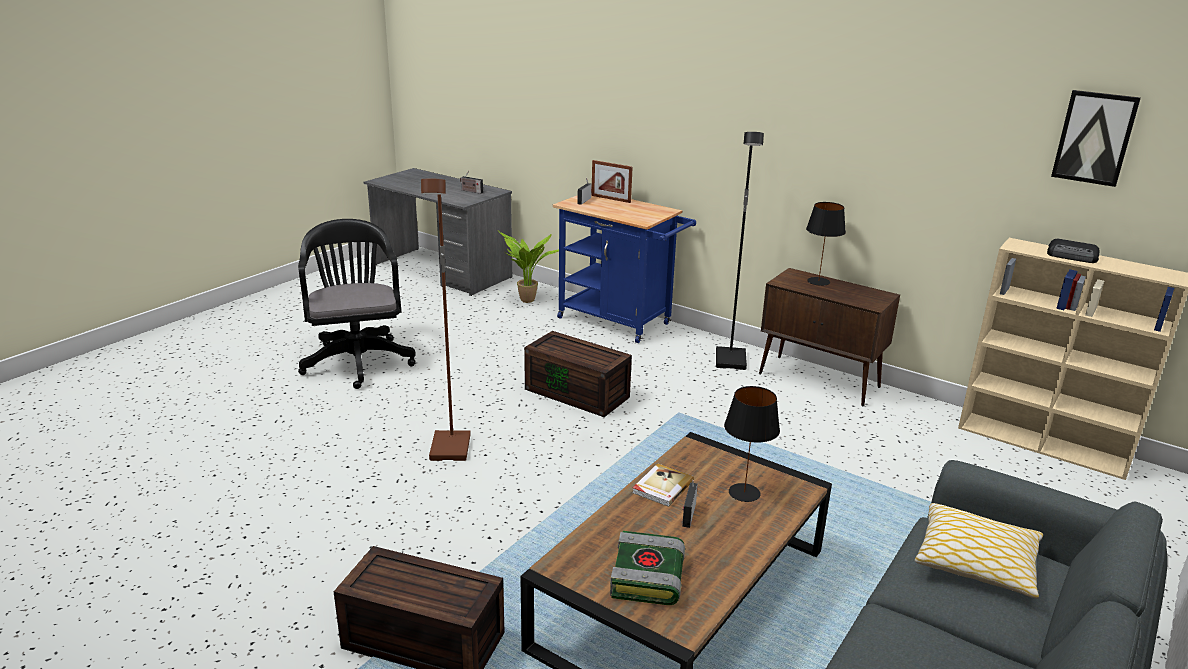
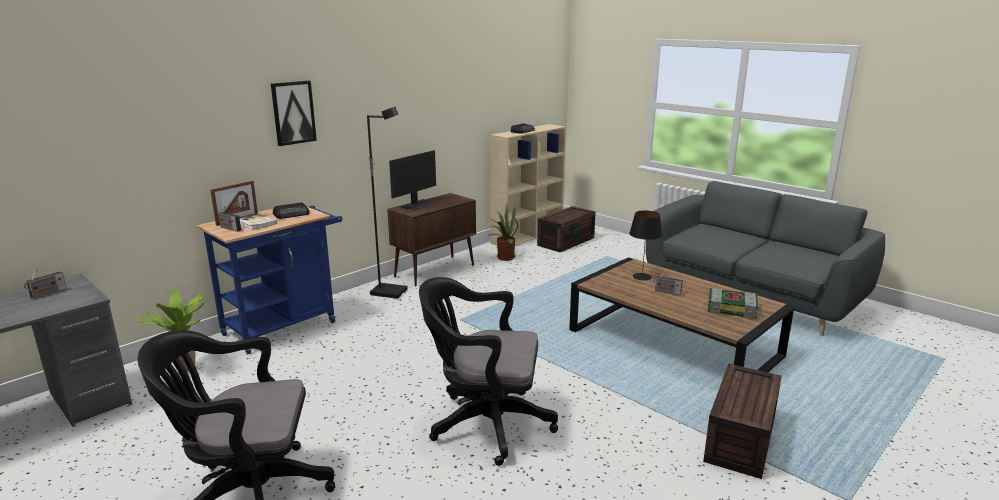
camera: 80 degrees left, 5 degrees down
brown floor lamp [421,179,471,461] -> black office chair [419,277,558,466]
brown storage box [524,331,632,417] -> brown storage box moved to [537,206,596,252]
book [632,463,694,507] -> book moved to [240,214,277,230]
black table lamp [806,202,846,286] -> monitor [389,150,436,211]
pillow [915,503,1043,599] -> none
picture [1051,90,1141,187] -> picture moved to [271,81,317,146]
none -> radio [273,203,310,219]
none -> potted plant [485,203,518,261]

